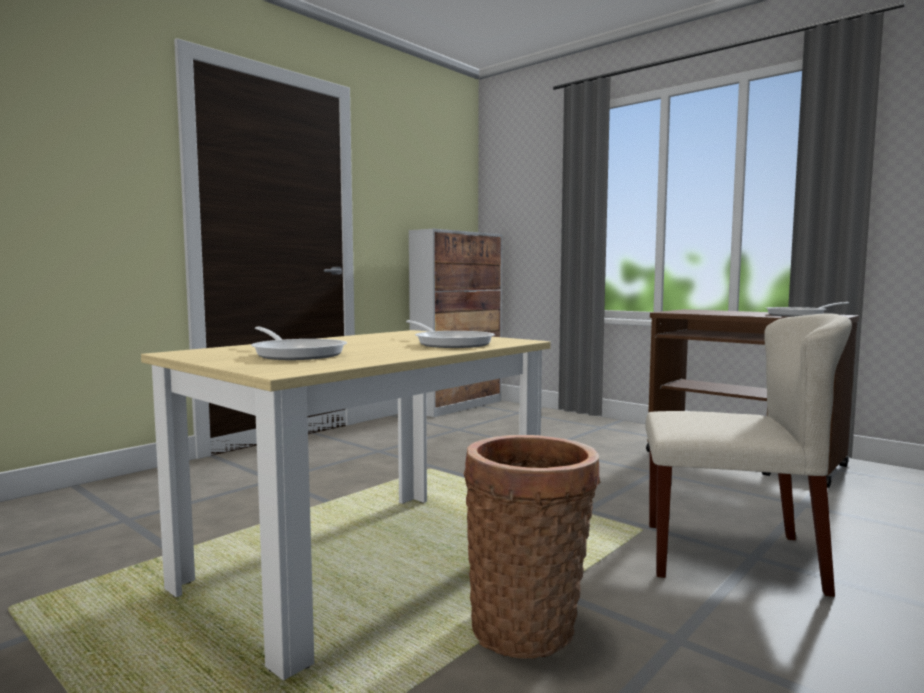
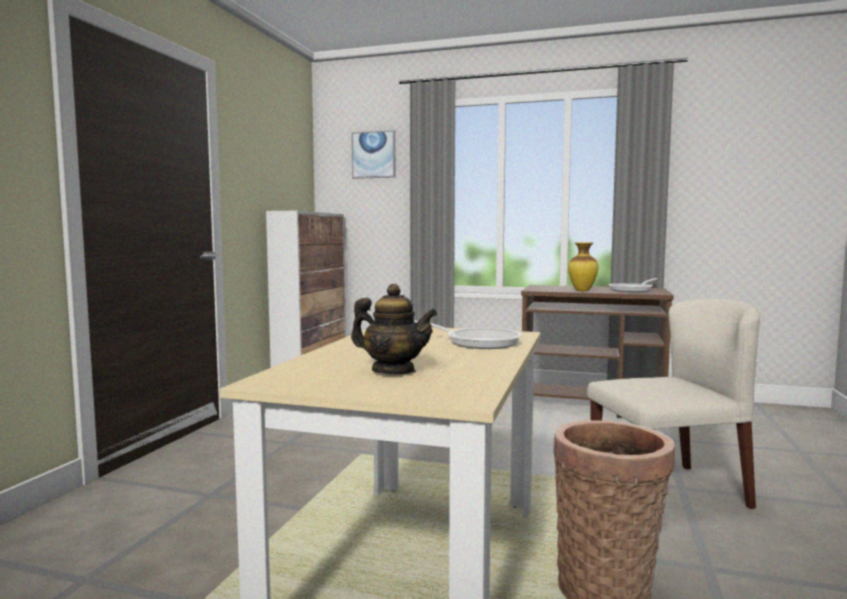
camera: 25 degrees left, 0 degrees up
frying pan [251,326,347,360] -> teapot [351,284,437,374]
none -> picture [351,130,395,179]
none -> vase [568,242,599,291]

